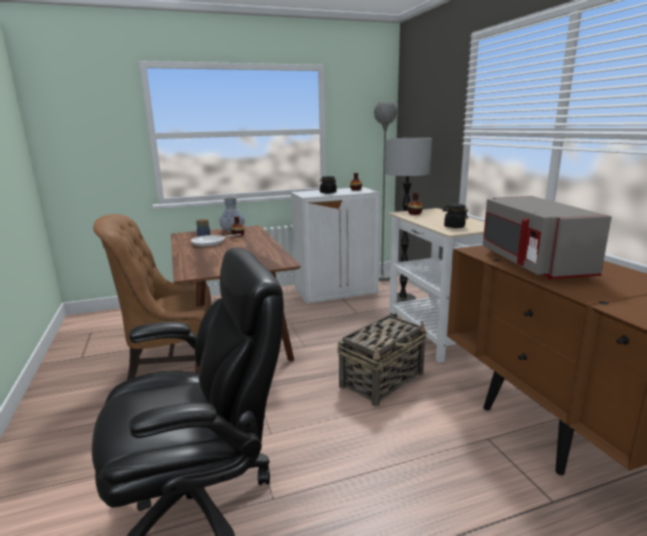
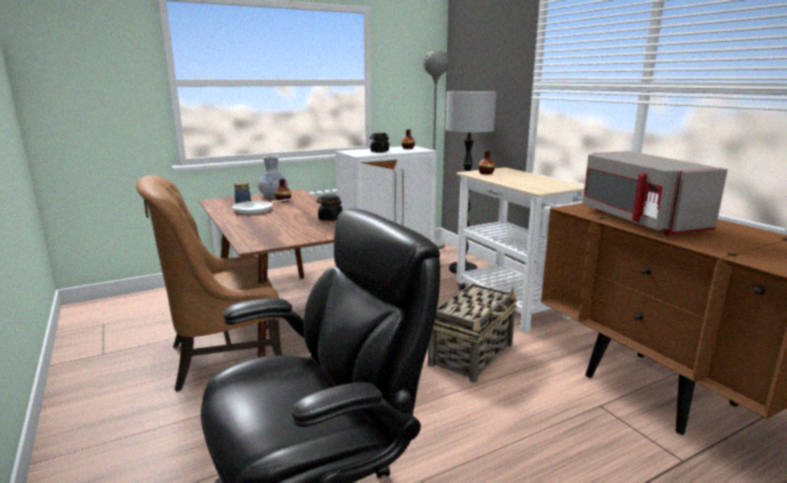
camera: 10 degrees left, 0 degrees up
black jar [443,204,468,228] -> black jar moved to [316,194,343,221]

